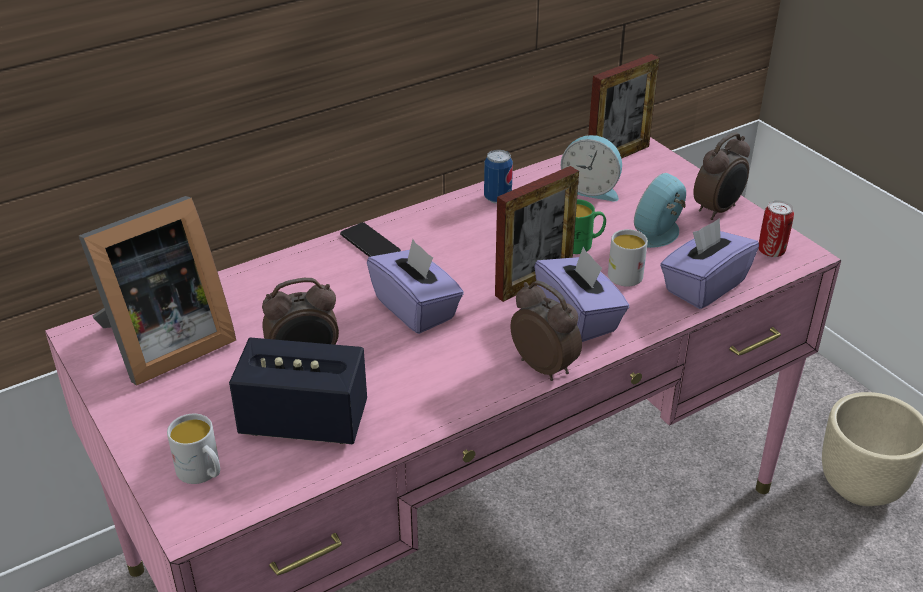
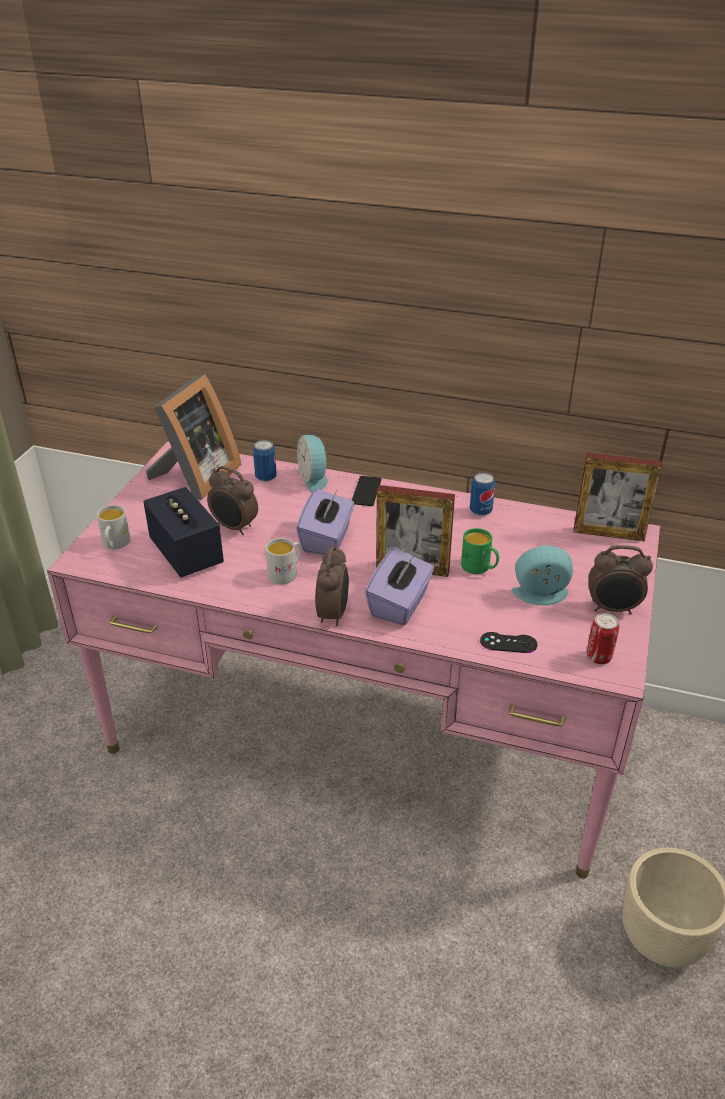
camera: 50 degrees right, 0 degrees up
picture frame [79,196,236,386] -> picture frame turned 75 degrees counterclockwise [146,374,241,500]
alarm clock [561,135,622,202] -> alarm clock moved to [297,435,330,493]
white mug [608,229,648,287] -> white mug moved to [266,538,301,584]
purple tissue box [660,218,759,309] -> black game controller [480,632,538,653]
none -> can [253,440,277,482]

